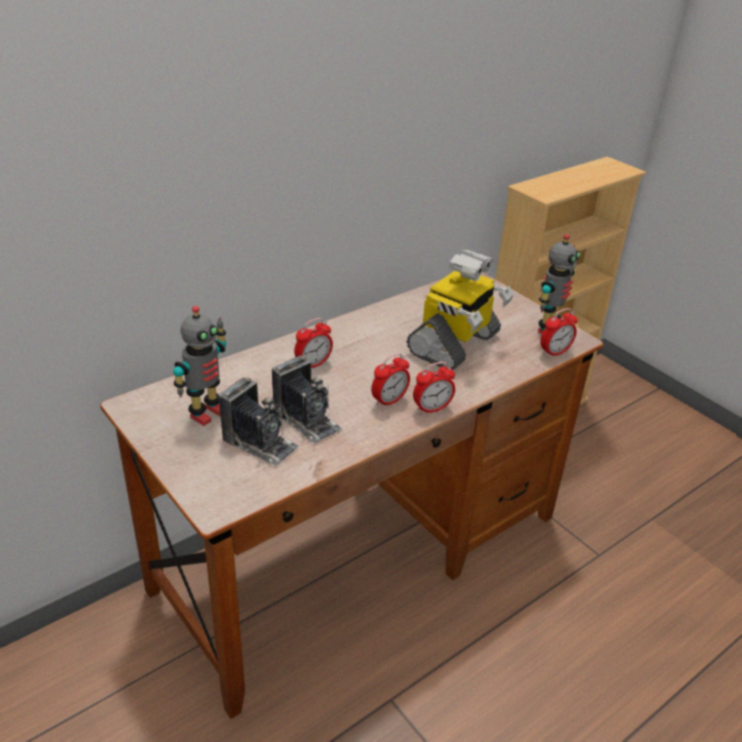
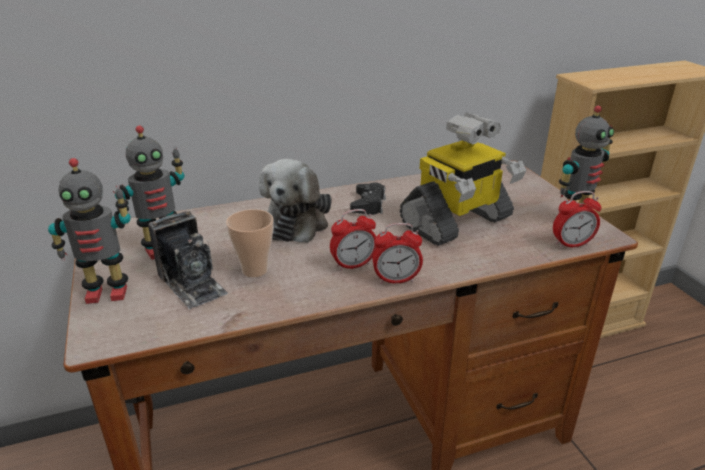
camera: 20 degrees right, 5 degrees down
camera [272,356,342,444] -> cup [226,209,274,277]
alarm clock [294,318,333,368] -> plush toy [259,159,332,243]
none -> toy robot [48,158,131,304]
none -> black game controller [350,183,386,215]

